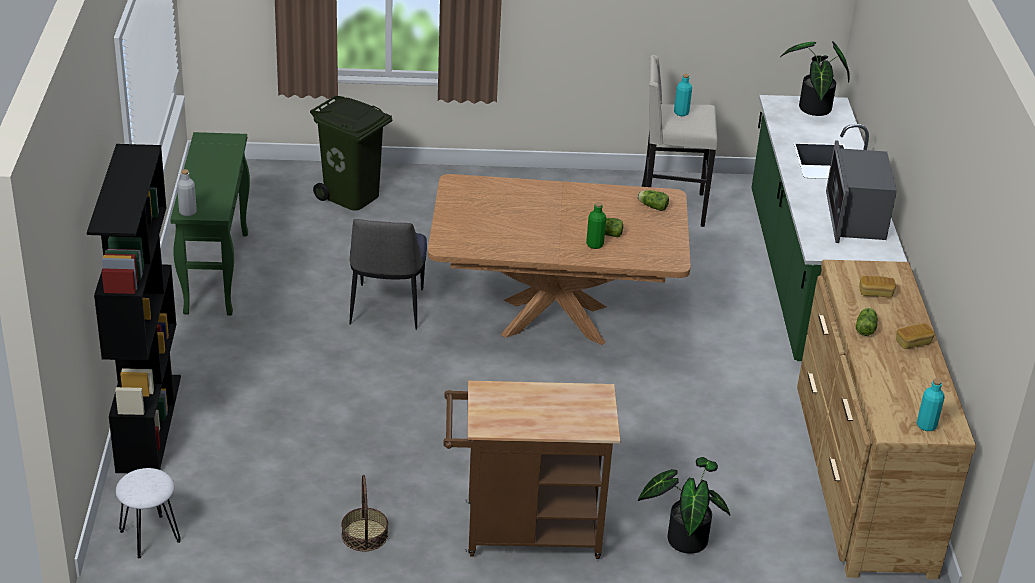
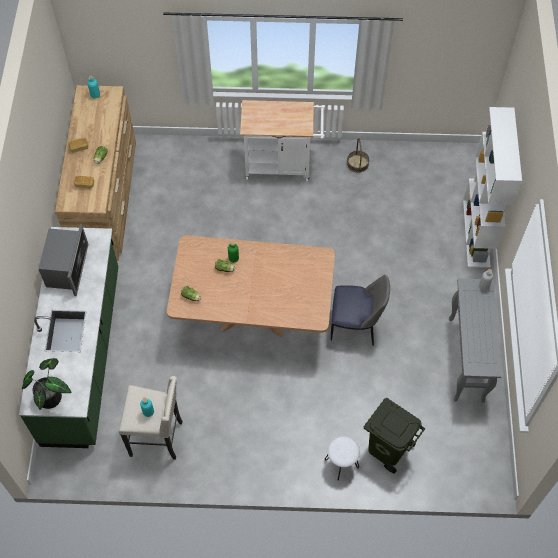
camera: 175 degrees left, 25 degrees up
black bookcase [87,144,181,473] -> white bookcase [463,107,522,268]
white stool [116,468,181,558] -> white stool moved to [325,436,360,481]
green console table [170,132,250,316] -> grey console table [449,278,502,402]
chair [350,219,427,330] -> chair turned 90 degrees clockwise [331,275,390,346]
brown cart [443,381,620,559] -> white cart [240,100,325,182]
potted plant [638,457,730,554] -> none

